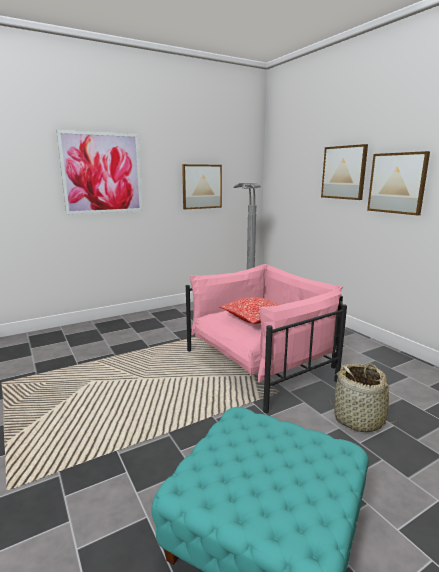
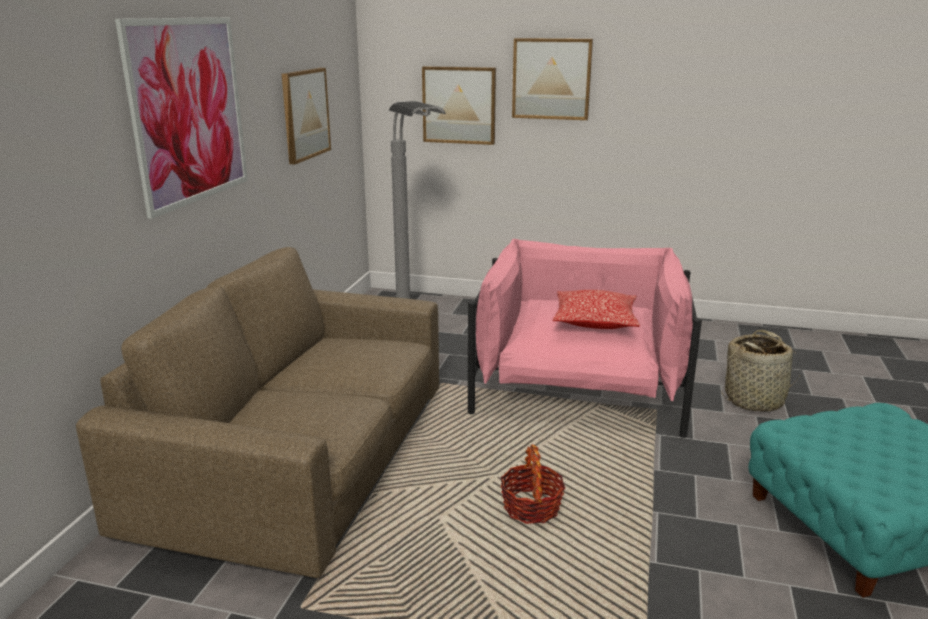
camera: 45 degrees left, 5 degrees up
picture [367,151,430,215] -> picture moved to [422,66,496,145]
none -> brown sofa [76,247,439,578]
none -> basket [500,444,565,524]

